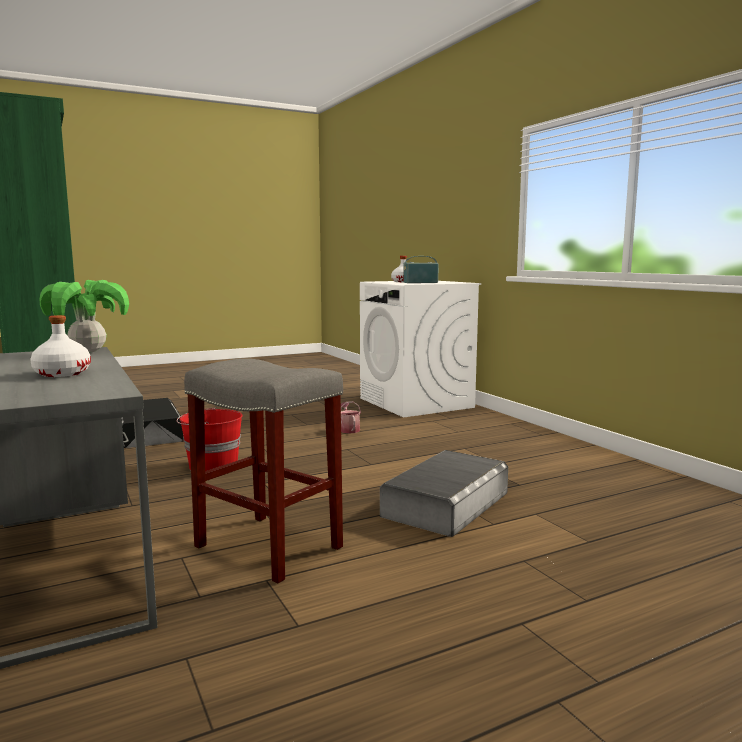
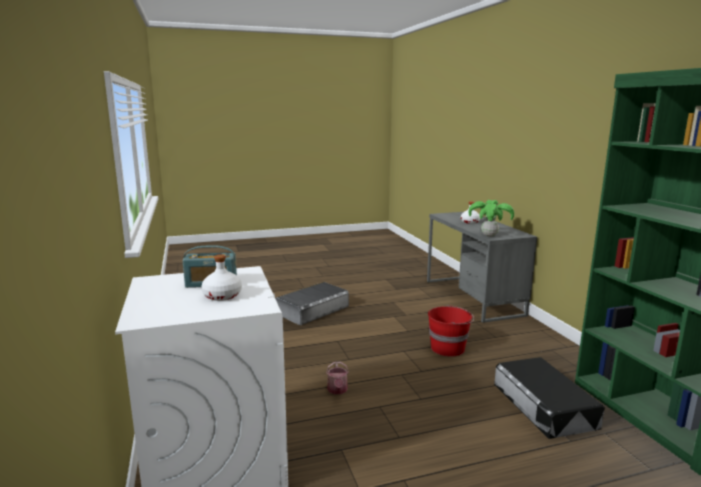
camera: 170 degrees left, 5 degrees up
grey stool [184,359,343,583] -> none

